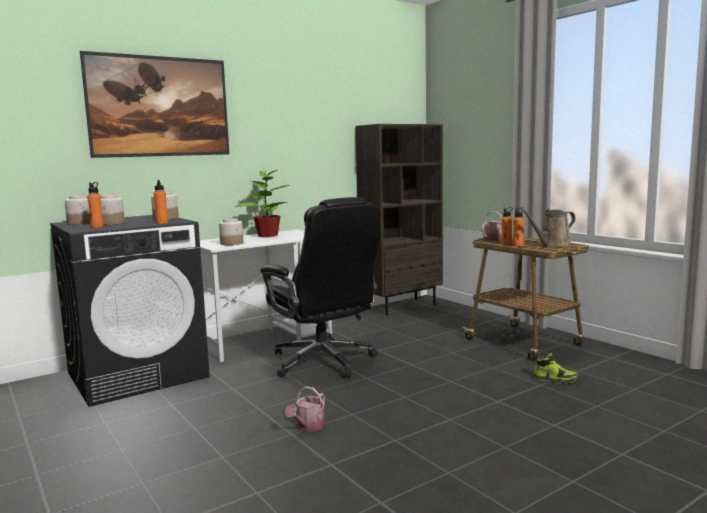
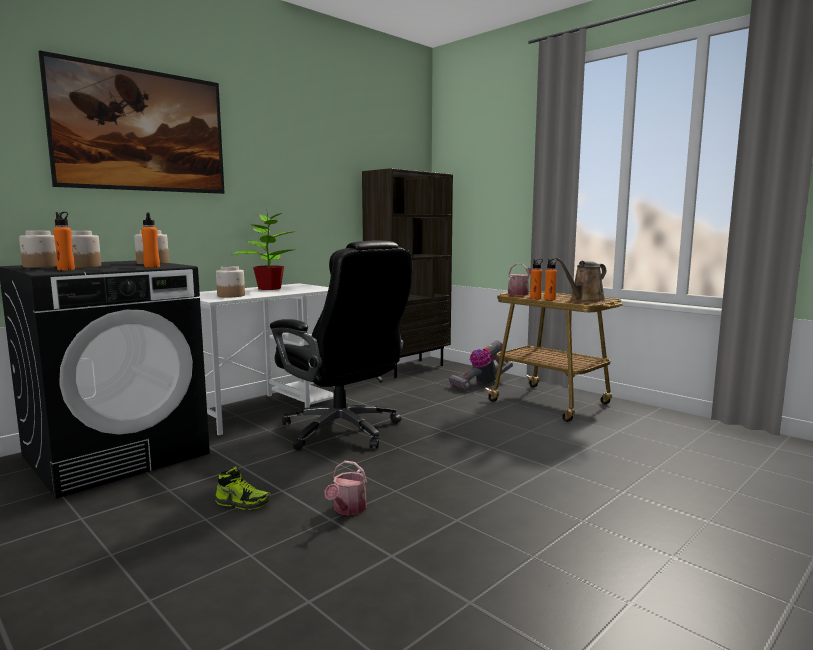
camera: 10 degrees left, 0 degrees up
shoe [533,353,579,384] -> shoe moved to [215,466,271,510]
none -> vacuum cleaner [449,340,513,390]

